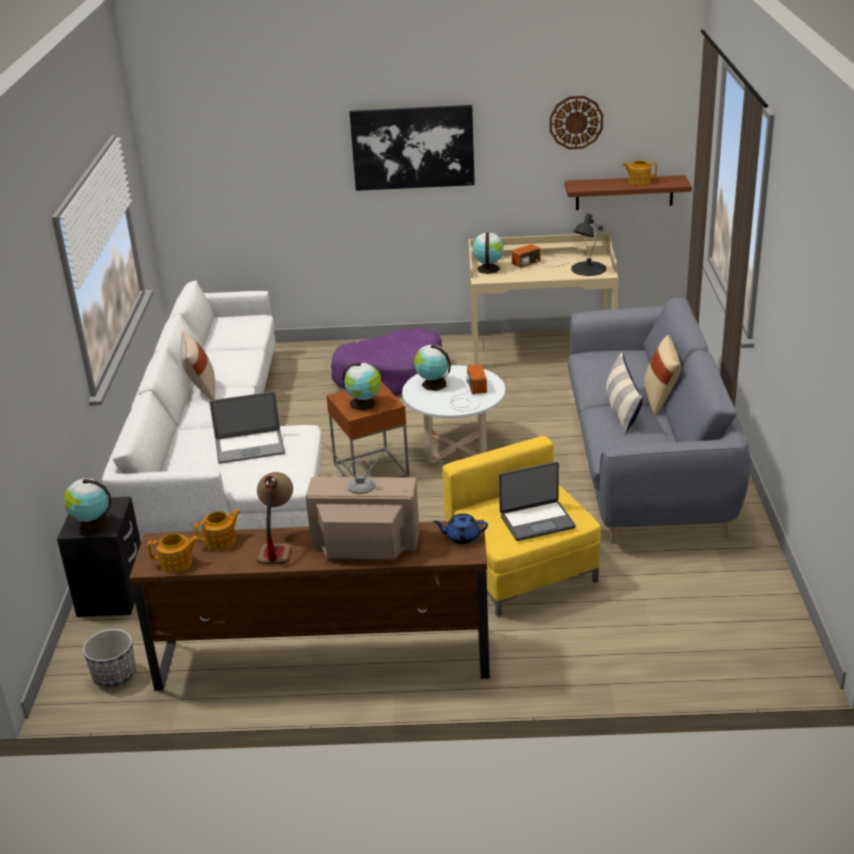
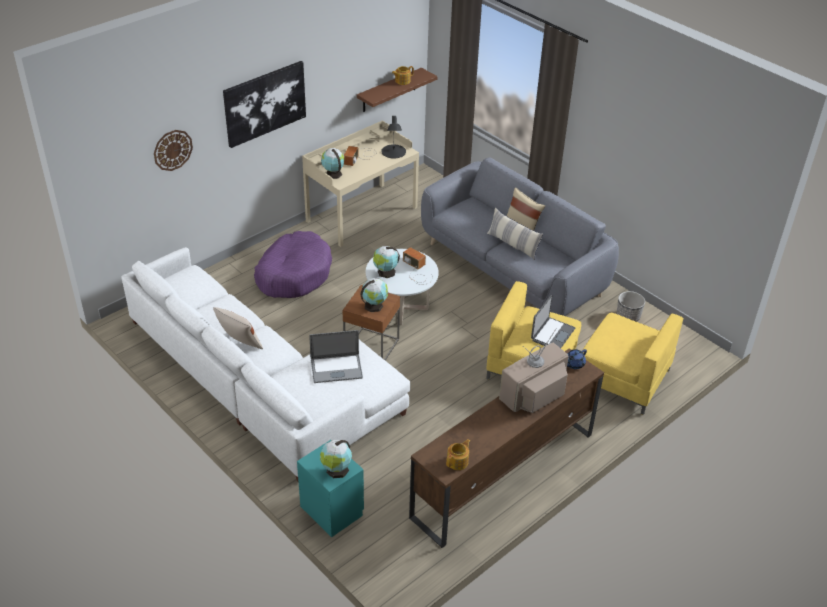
camera: 45 degrees left, 10 degrees up
black nightstand [57,497,141,617] -> turquoise nightstand [297,440,364,537]
planter [83,629,136,687] -> planter moved to [617,291,645,322]
teapot [194,509,241,550] -> none
laptop [209,391,285,464] -> laptop turned 45 degrees clockwise [309,330,363,383]
table lamp [257,472,293,564] -> none
wall clock [550,96,603,149] -> wall clock moved to [154,130,193,171]
none -> yellow armchair [583,313,683,415]

